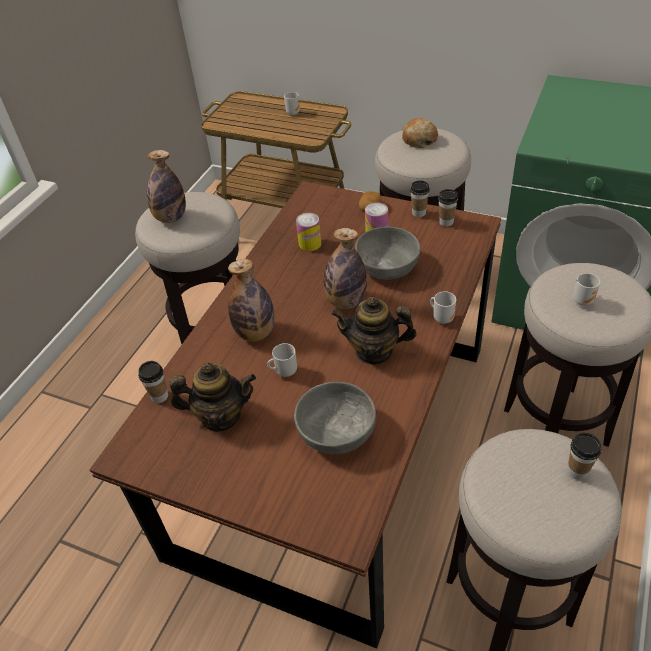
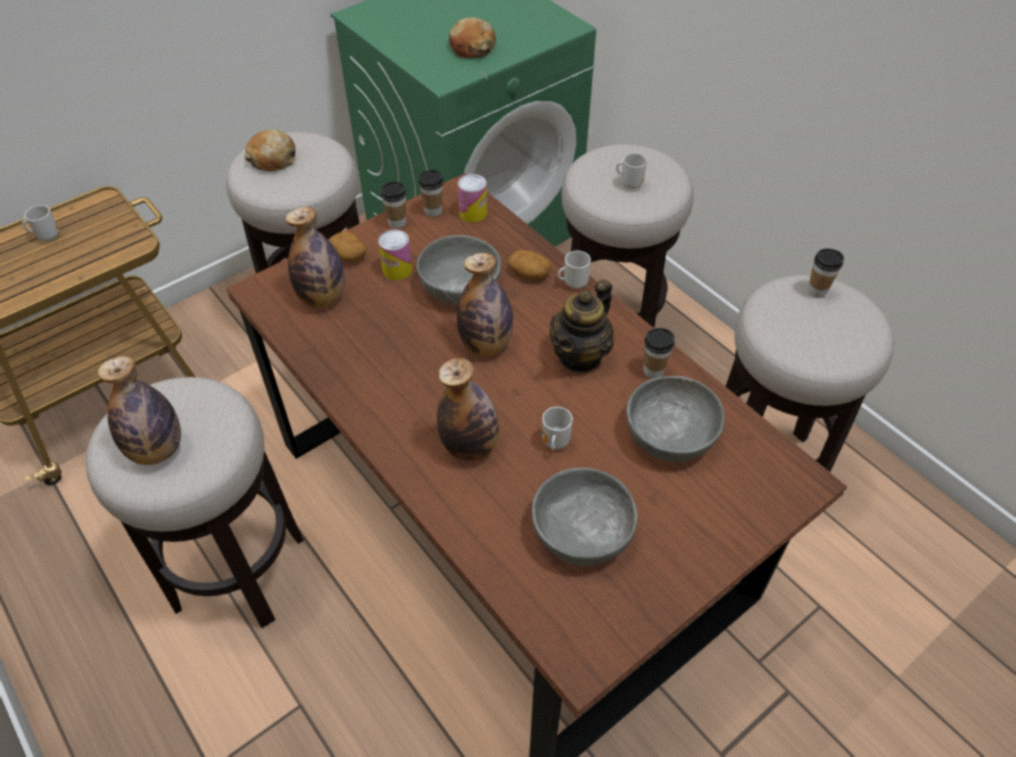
camera: 65 degrees left, 5 degrees up
cup [138,361,168,403] -> cup moved to [643,328,675,379]
teapot [169,363,256,432] -> grey bowl [531,468,638,566]
can [296,213,321,251] -> can moved to [458,174,487,222]
none -> bottle [285,207,345,308]
none -> bread [449,17,496,59]
none -> potato [508,250,551,280]

